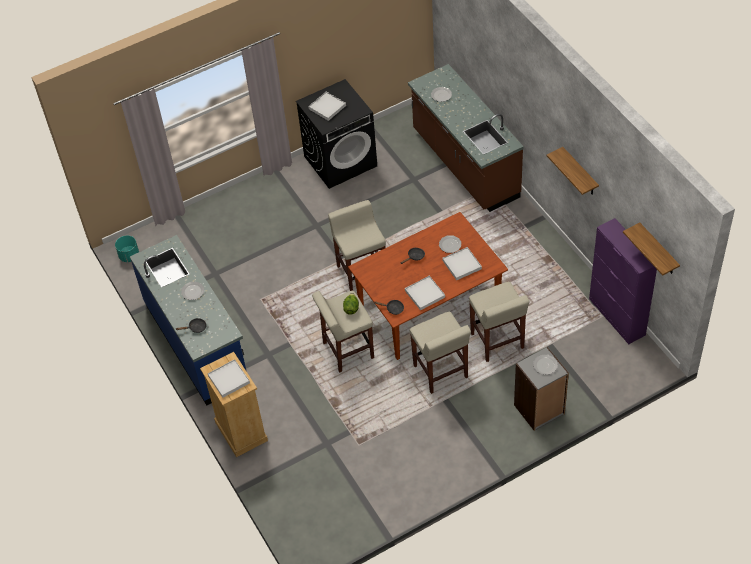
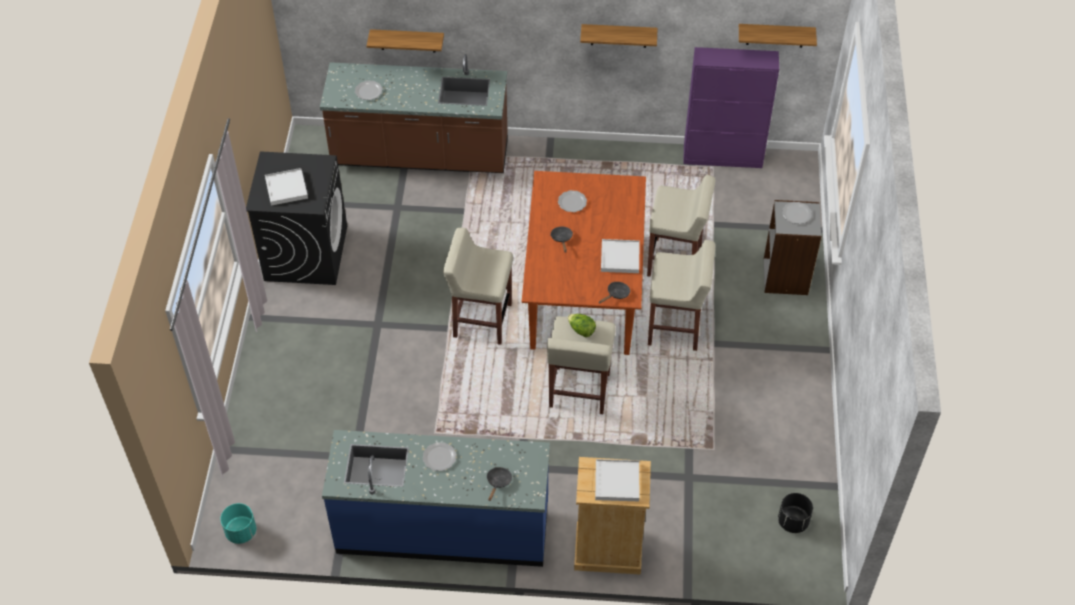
camera: 60 degrees left, 0 degrees up
white tray [442,247,482,280] -> none
none -> shelf [367,29,444,53]
none -> black planter [778,493,813,533]

